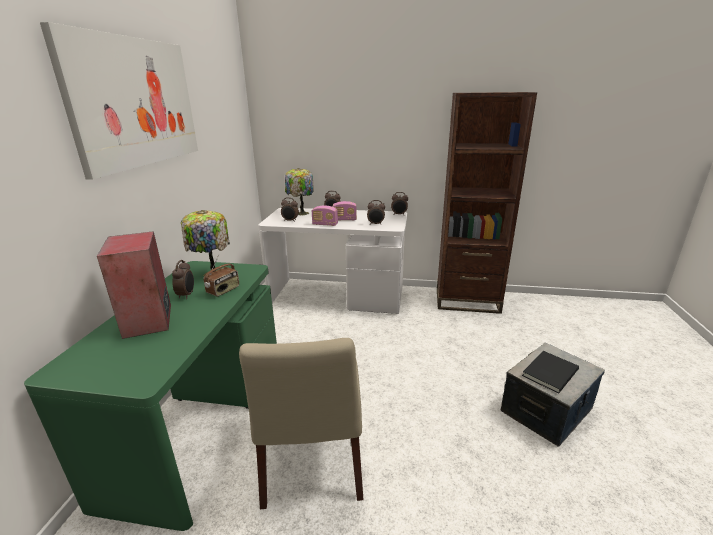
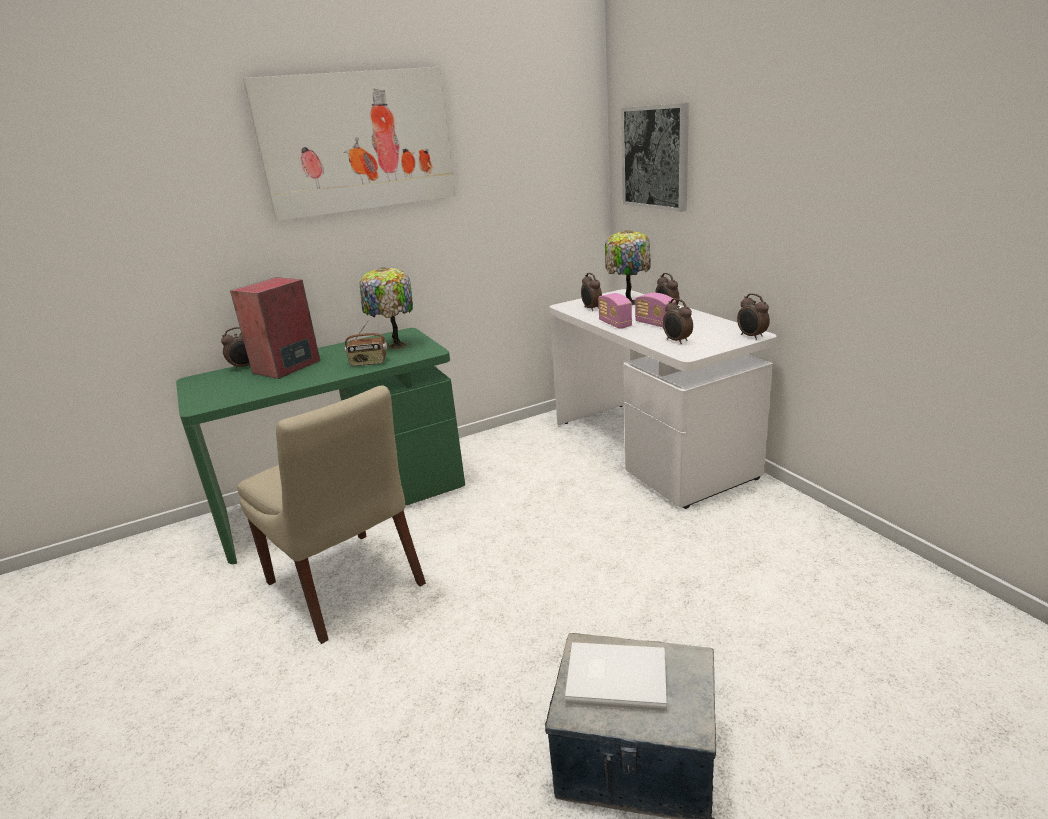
camera: 55 degrees right, 0 degrees up
alarm clock [172,260,194,299] -> alarm clock moved to [221,327,250,371]
beige chair [239,338,364,509] -> beige chair turned 90 degrees counterclockwise [237,385,426,644]
brown bookcase [437,92,537,314] -> none
black book [522,351,579,394] -> white book [565,642,667,711]
none -> picture [621,103,689,212]

